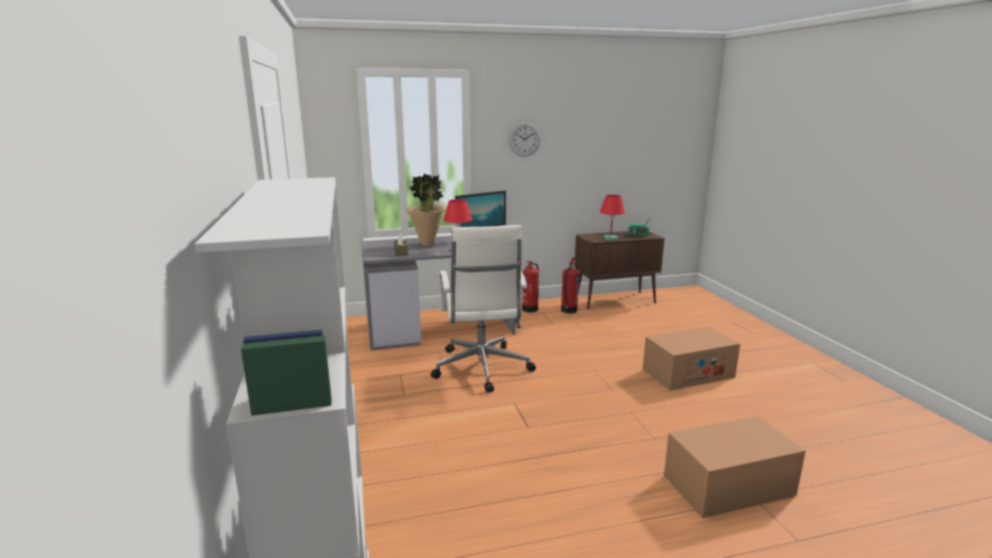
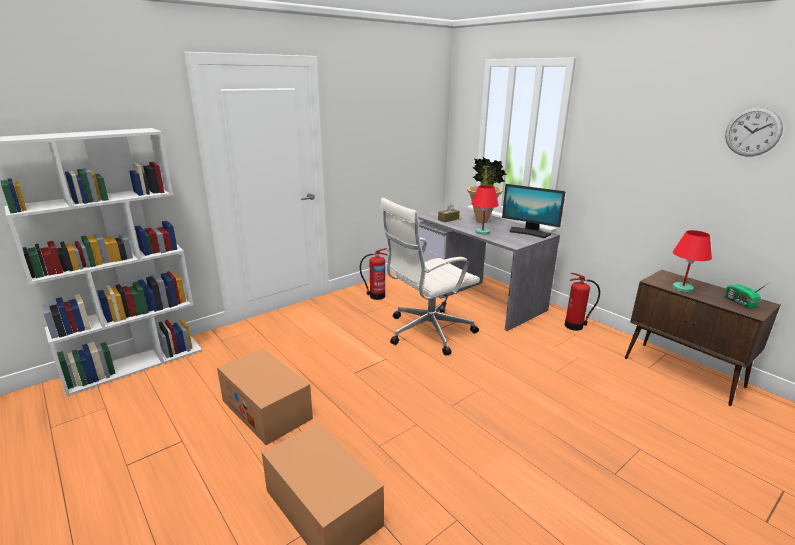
camera: 65 degrees right, 5 degrees up
wall clock [509,122,541,157] -> wall clock moved to [725,107,783,156]
fire extinguisher [561,257,579,314] -> fire extinguisher moved to [360,248,388,300]
cardboard box [643,326,740,391] -> cardboard box moved to [217,348,313,445]

